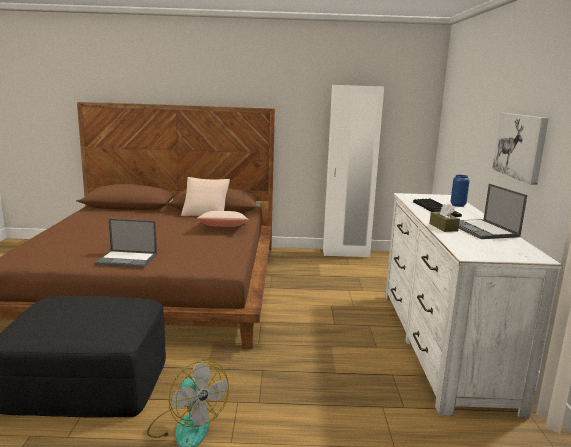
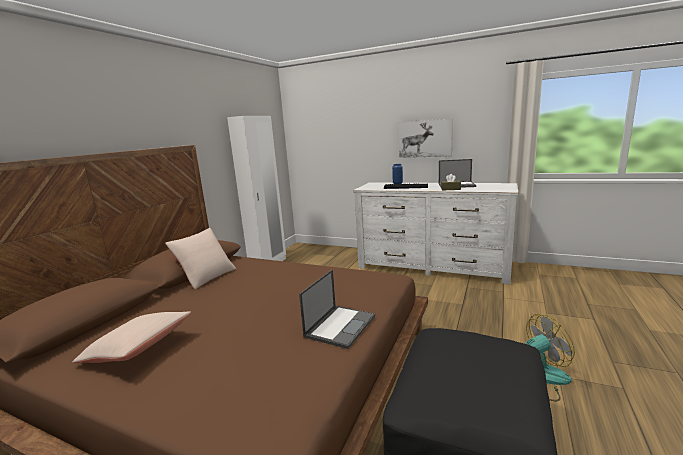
camera: 65 degrees left, 0 degrees up
beige pillow [197,211,249,227] -> beige pillow moved to [73,311,191,363]

